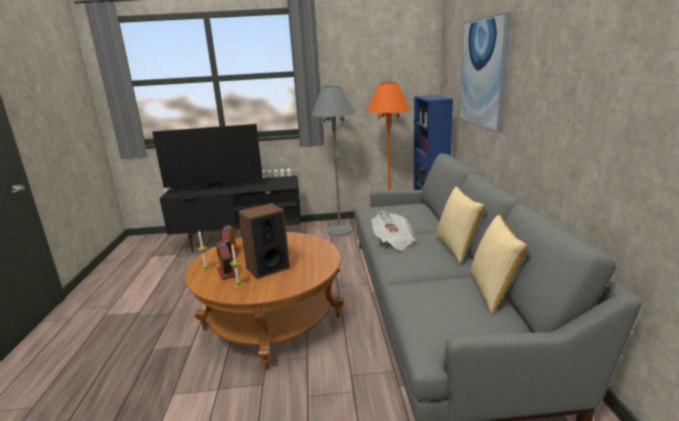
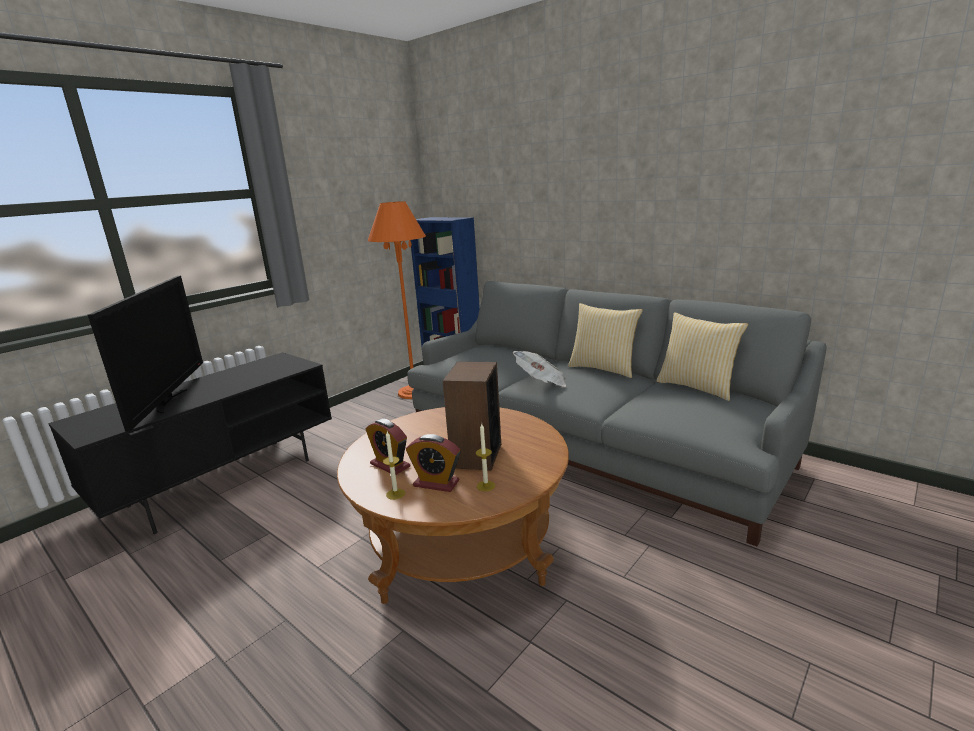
camera: 45 degrees left, 0 degrees up
television [152,124,263,190] -> television turned 45 degrees counterclockwise [88,276,203,432]
grey floor lamp [311,86,355,236] -> none
picture [459,12,512,133] -> none

